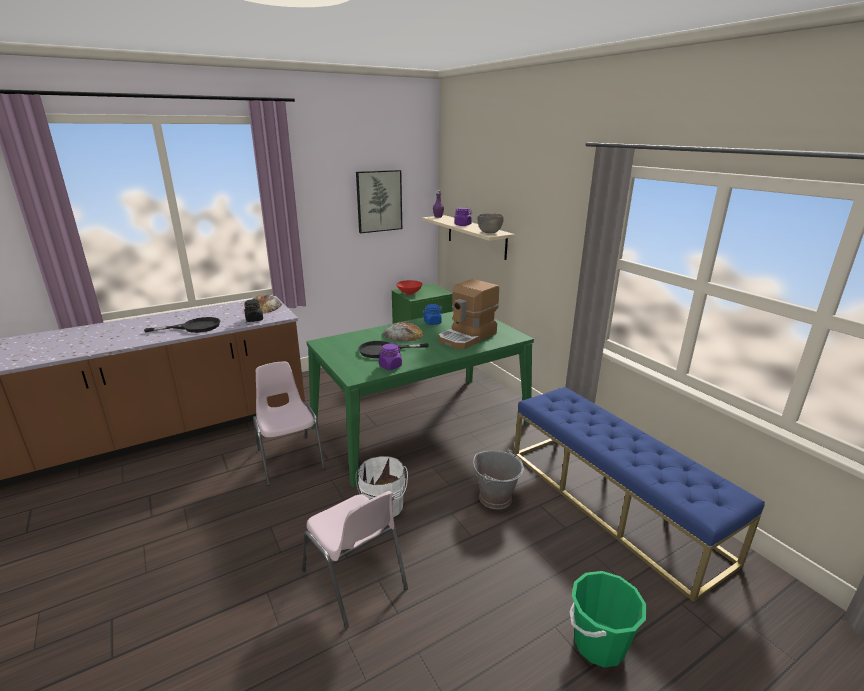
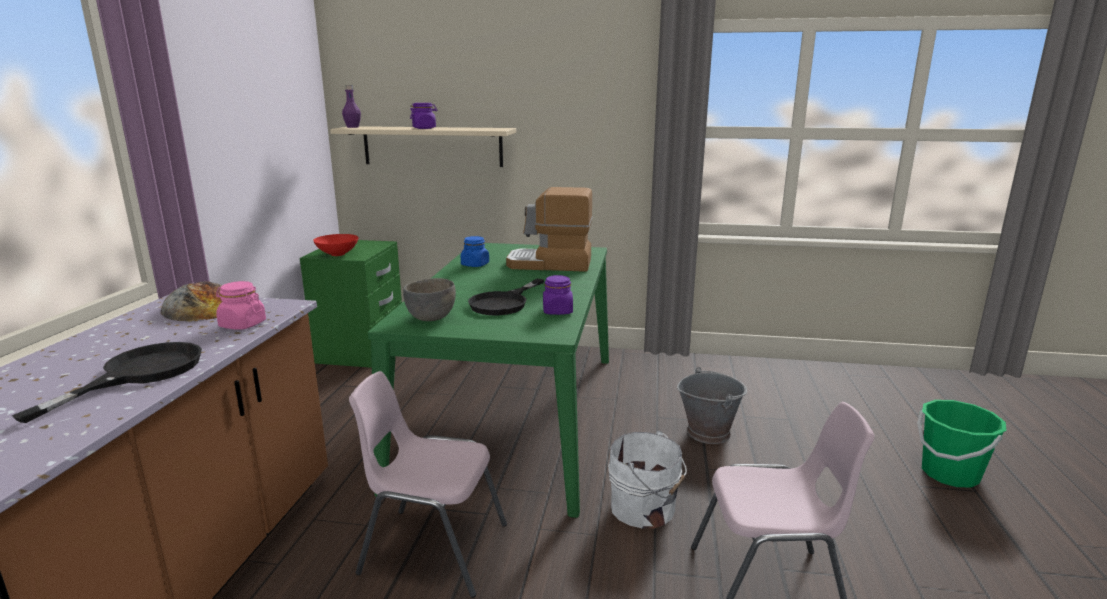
camera: 50 degrees left, 5 degrees down
black jar [244,299,263,322] -> pink jar [216,281,266,330]
picture [356,170,402,233] -> none
bread [383,321,424,342] -> none
coffee machine [438,279,499,349] -> coffee machine turned 105 degrees clockwise [506,187,592,272]
grey bowl [478,213,504,233] -> grey bowl moved to [403,278,456,321]
blue bench [514,387,765,602] -> none

